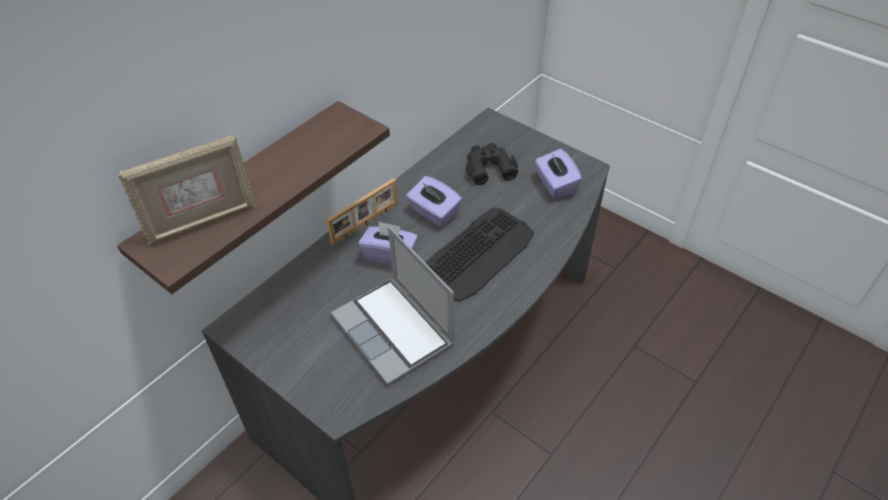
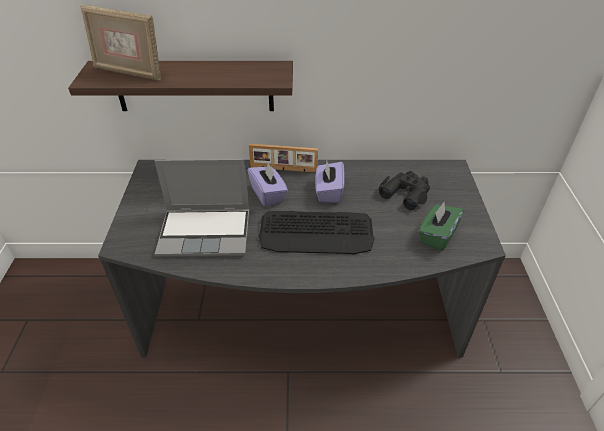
camera: 50 degrees right, 5 degrees down
laptop [331,227,455,385] -> laptop turned 105 degrees counterclockwise [154,159,250,257]
purple tissue box [535,149,582,199] -> green tissue box [419,202,464,251]

